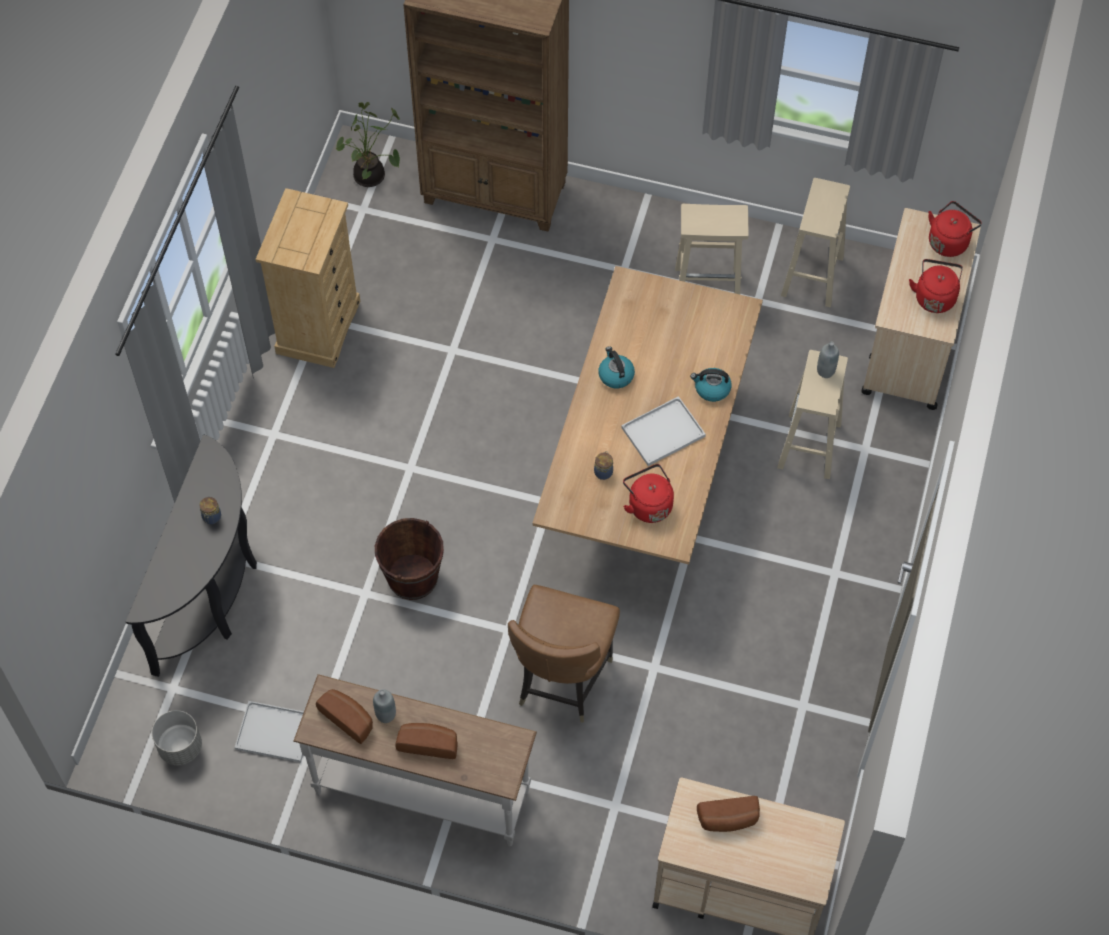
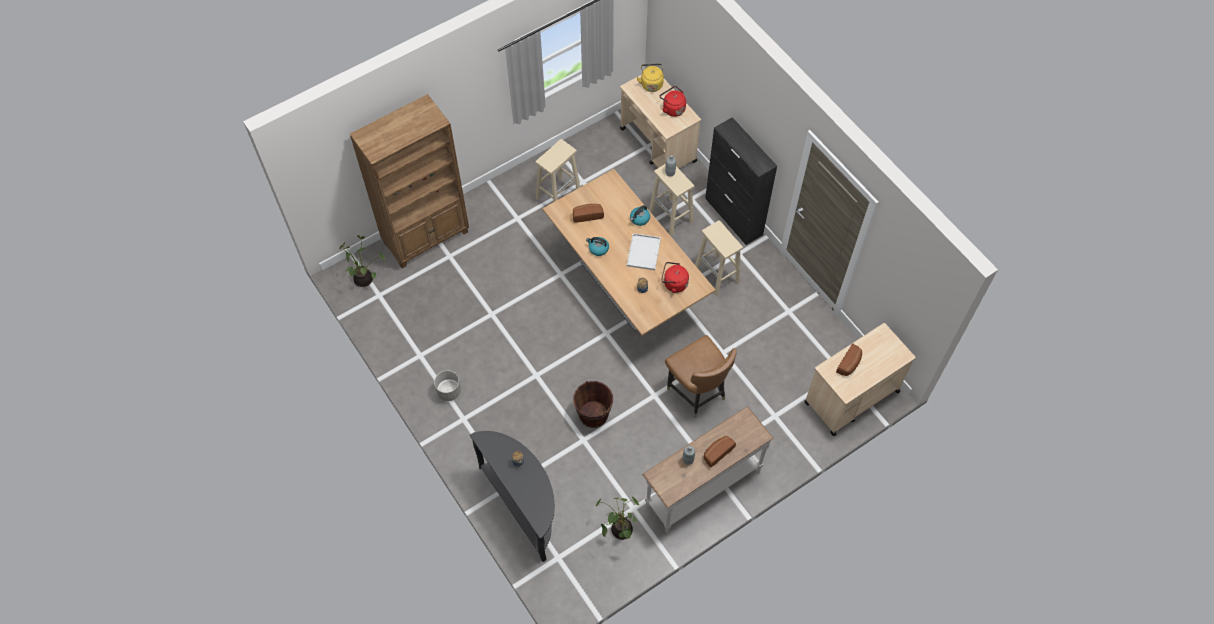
camera: 50 degrees left, 0 degrees up
grey planter [152,710,202,765] -> grey planter moved to [434,370,461,401]
white tray [235,701,304,762] -> potted plant [596,497,640,540]
beige dresser [256,188,360,368] -> none
bread [316,689,373,744] -> bread moved to [573,204,604,223]
beige stool [781,178,850,308] -> beige stool moved to [695,220,743,296]
red kettle [928,201,982,257] -> yellow kettle [636,63,664,92]
none -> black cabinet [705,117,777,245]

